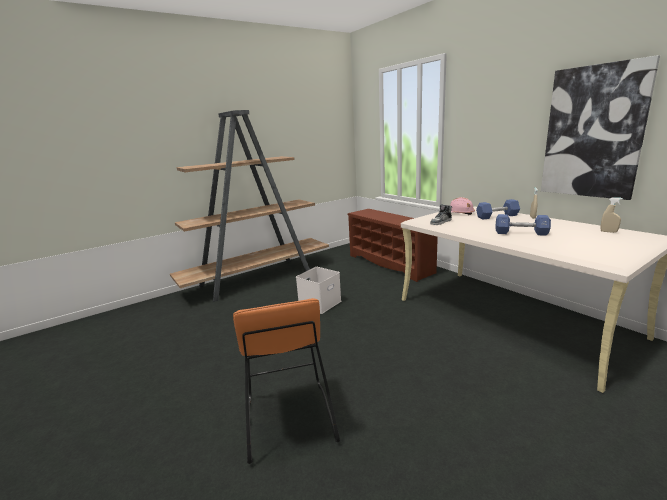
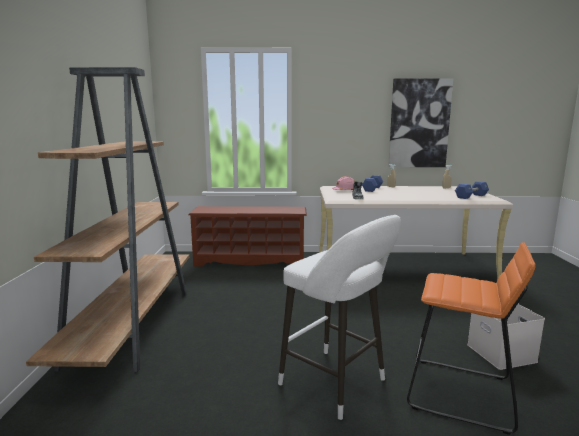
camera: 55 degrees left, 5 degrees down
white storage box [296,267,341,314] -> white storage box moved to [467,304,545,370]
blue dumbbell [495,214,551,236] -> blue dumbbell moved to [455,181,489,199]
none -> white stool [278,215,401,420]

